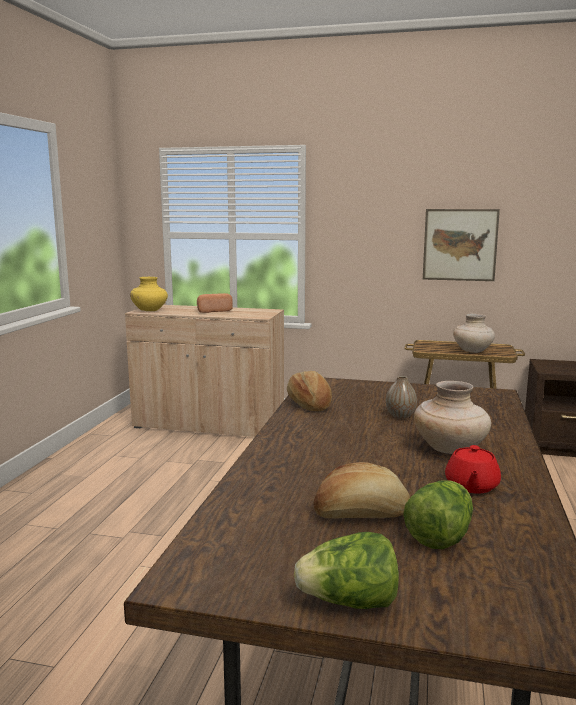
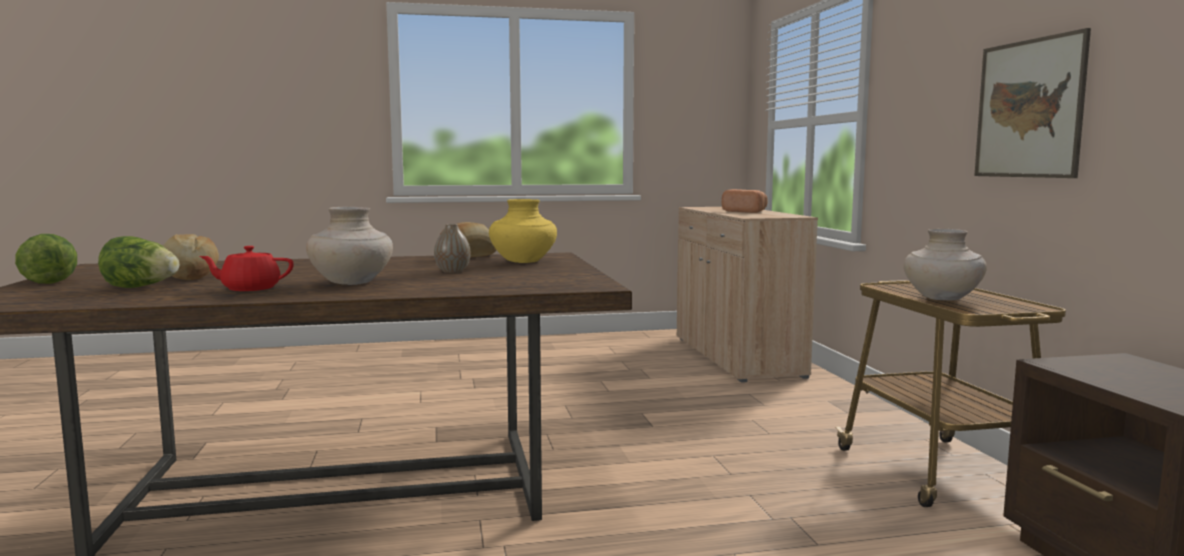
camera: 65 degrees right, 5 degrees down
yellow vase [130,277,168,311] -> yellow vase moved to [489,199,557,263]

